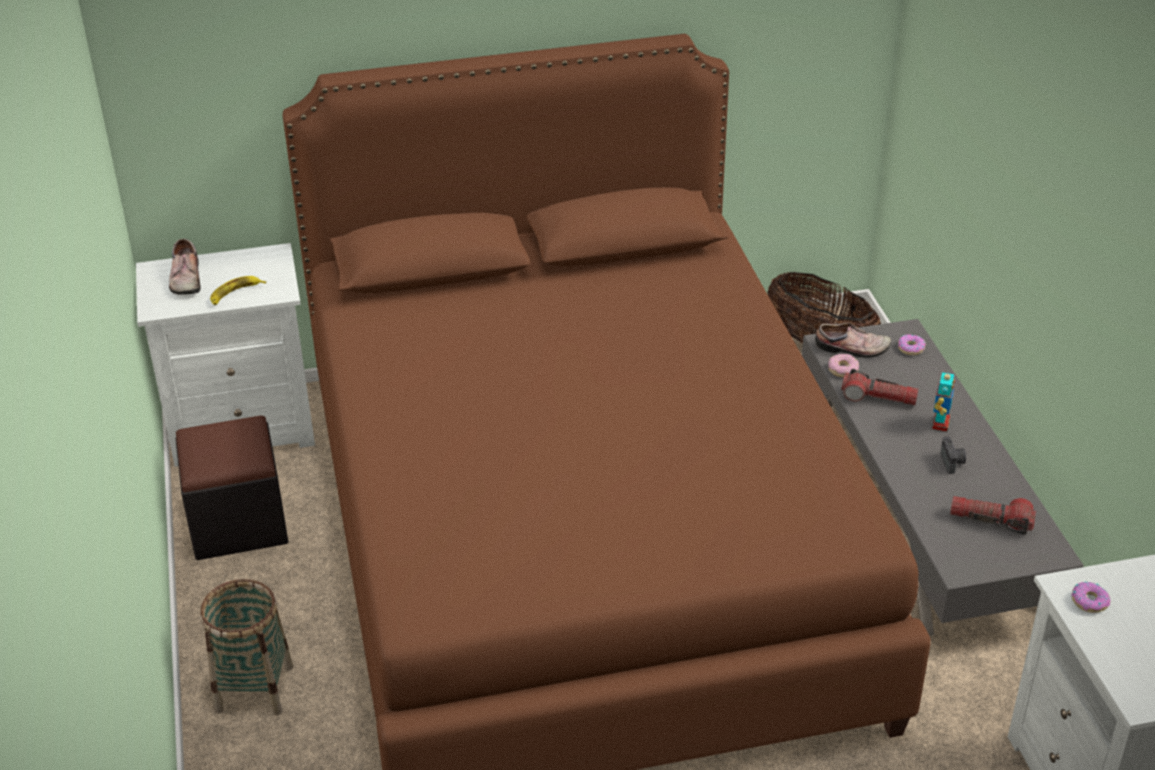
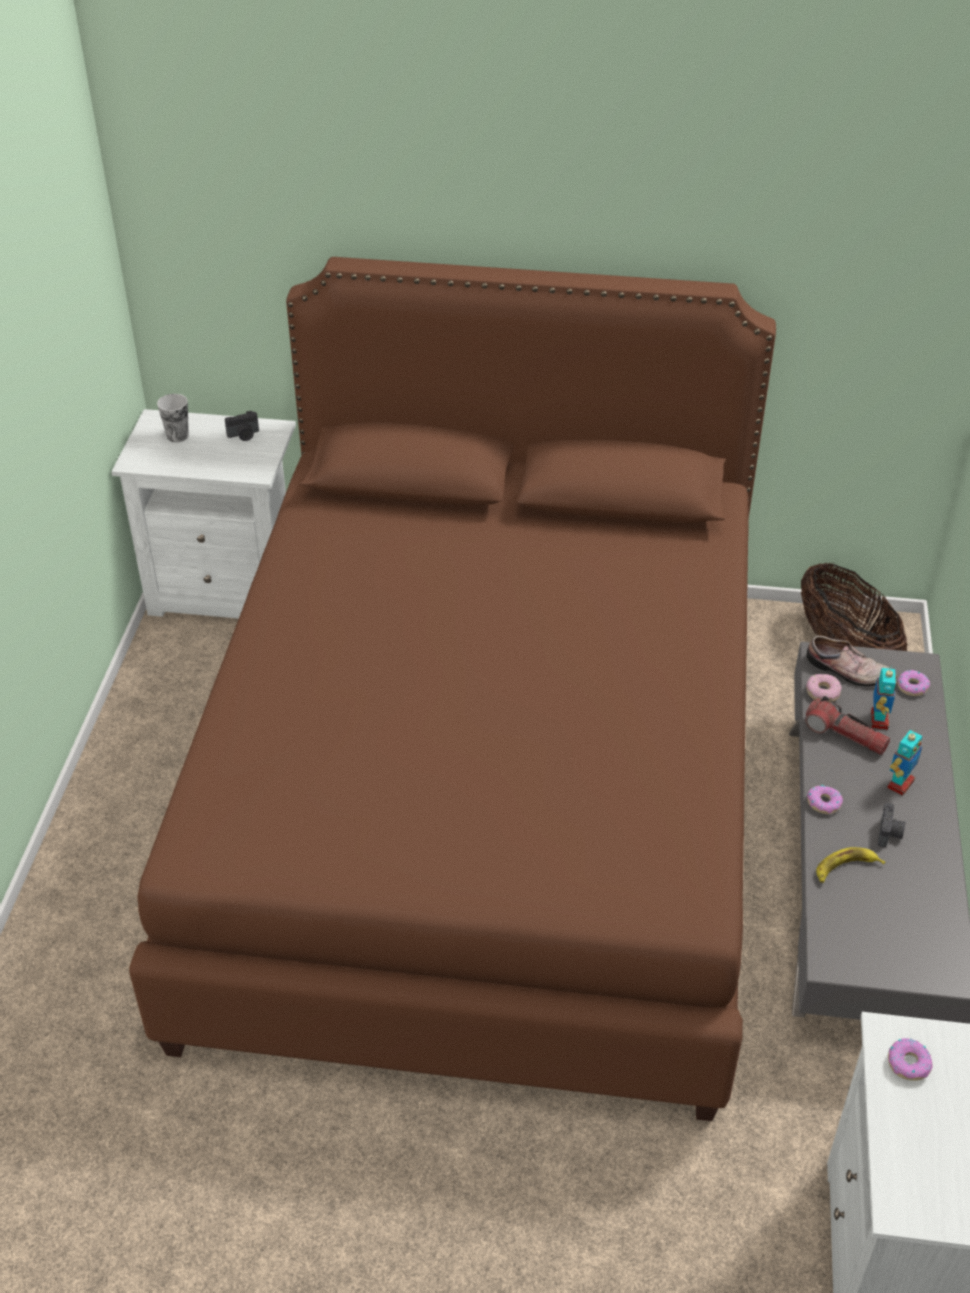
camera: 20 degrees right, 5 degrees up
shoe [169,239,201,295] -> cup [157,394,189,442]
black ottoman [175,415,288,560] -> none
basket [200,579,293,716] -> none
banana [210,276,266,305] -> banana moved to [816,847,885,883]
flashlight [950,496,1036,535] -> none
none -> camera [225,411,259,441]
none -> donut [807,785,843,814]
none -> toy robot [871,666,897,730]

